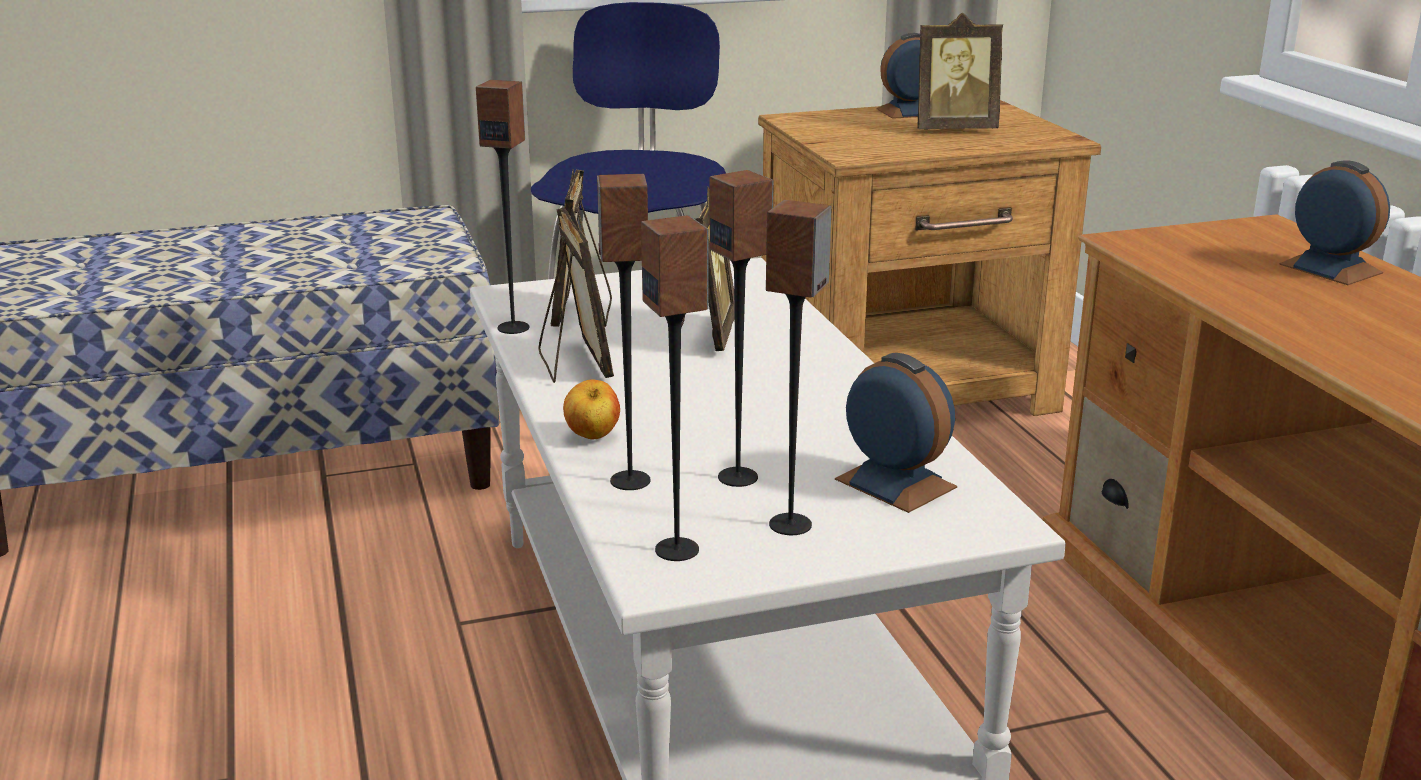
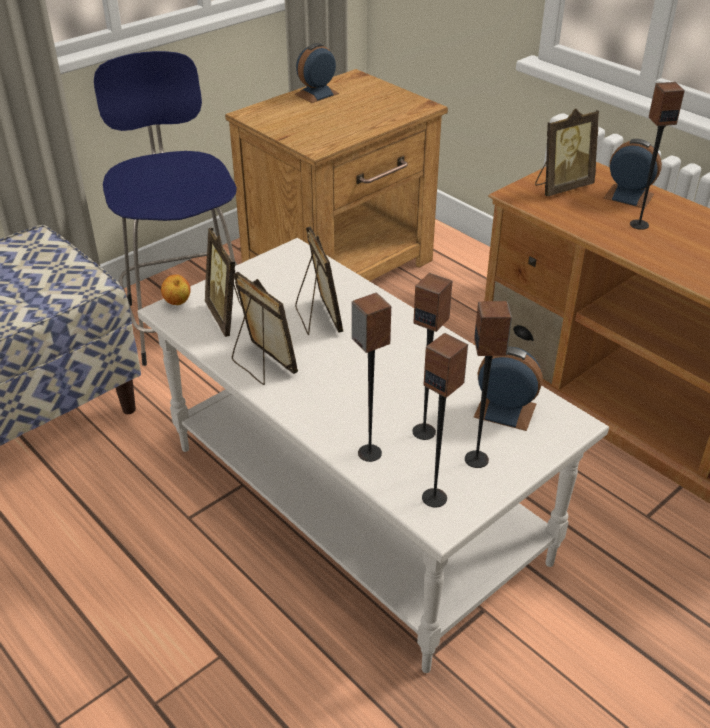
camera: 25 degrees left, 15 degrees up
speaker [476,80,529,334] -> speaker moved to [630,82,685,230]
apple [563,379,620,439] -> apple moved to [161,274,191,305]
picture frame [917,13,1003,129] -> picture frame moved to [535,108,599,196]

